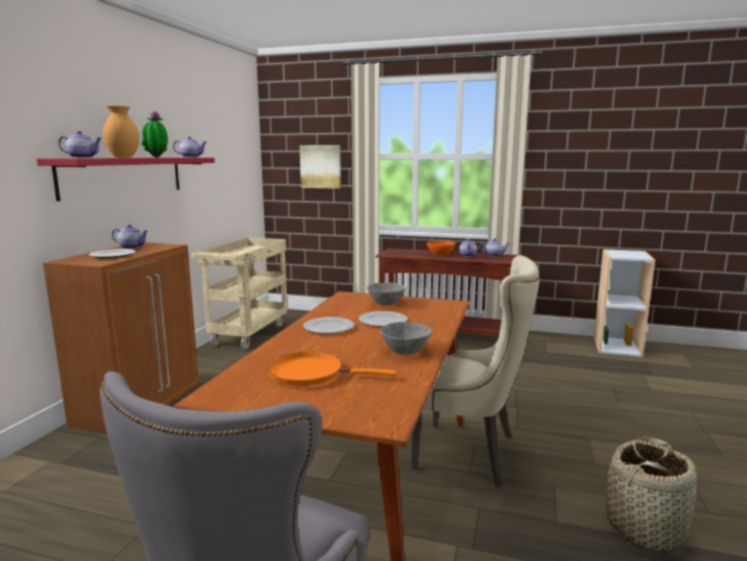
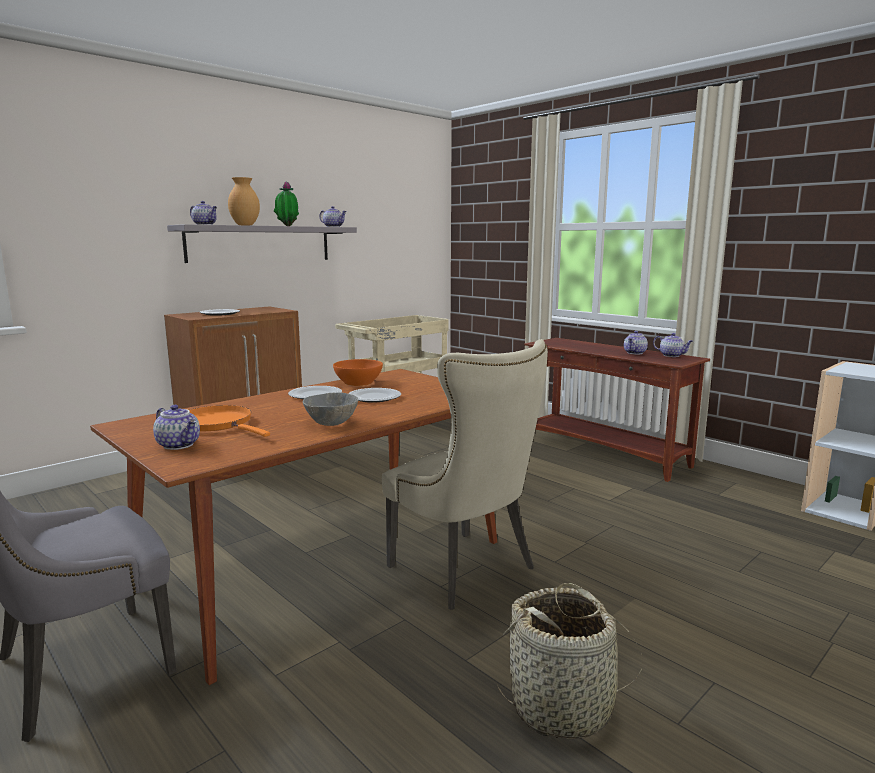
camera: 30 degrees right, 0 degrees up
red shelf [37,158,215,201] -> grey shelf [167,224,357,263]
teapot [112,224,148,249] -> teapot moved to [153,405,200,450]
picture [300,145,341,189] -> none
grey bowl [367,283,406,305] -> none
orange bowl [427,241,456,256] -> orange bowl moved to [333,359,383,386]

